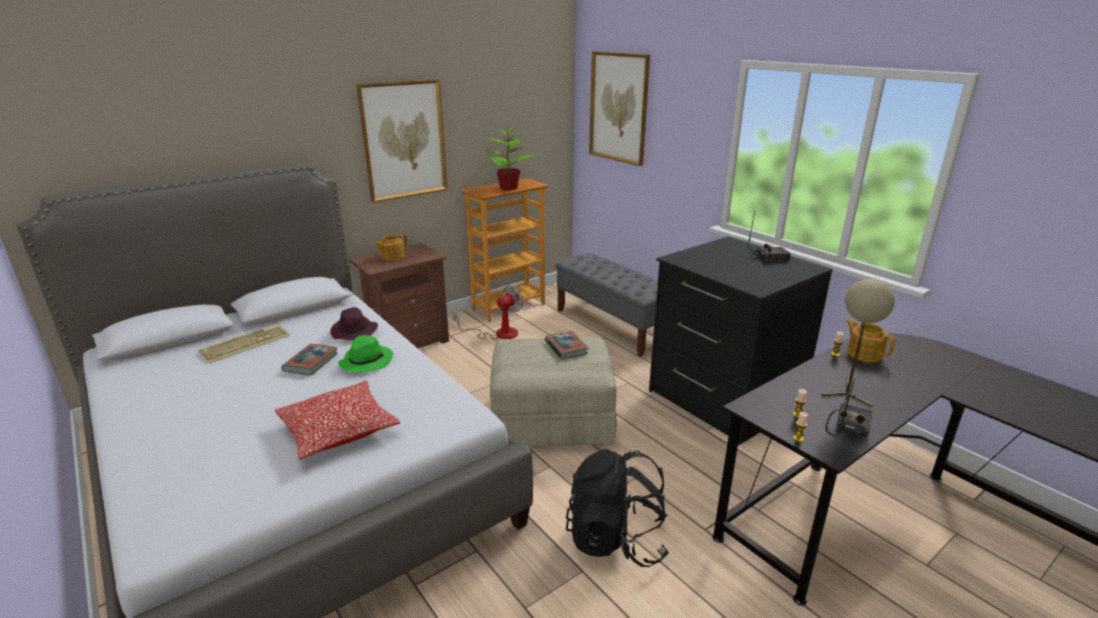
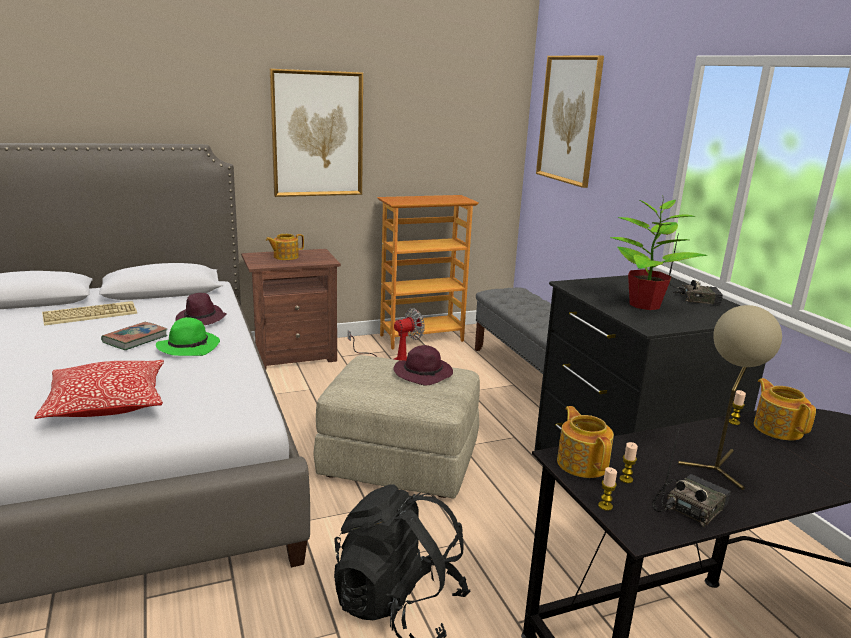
camera: 15 degrees right, 5 degrees down
potted plant [484,126,536,190] -> potted plant moved to [610,195,707,310]
book [545,331,588,359] -> purple hat [393,345,453,385]
none -> teapot [557,406,614,478]

